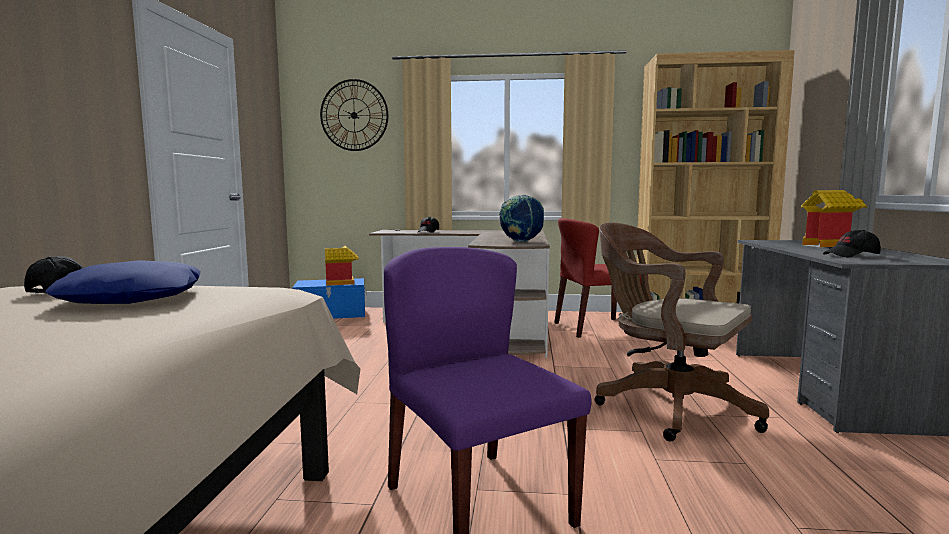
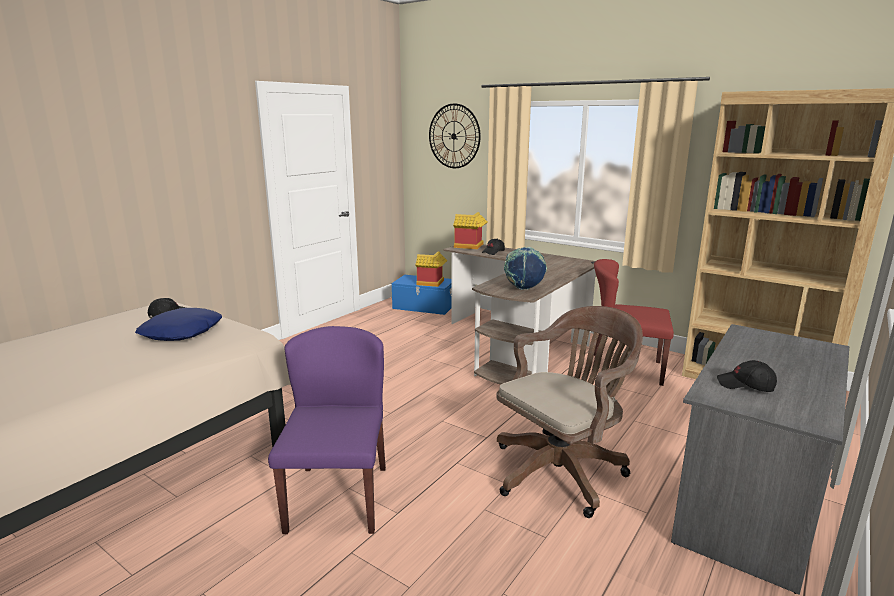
camera: 30 degrees right, 10 degrees up
brown office chair [595,223,769,441] -> brown office chair turned 75 degrees clockwise [496,306,643,518]
toy house [801,190,867,247] -> toy house moved to [453,212,487,249]

